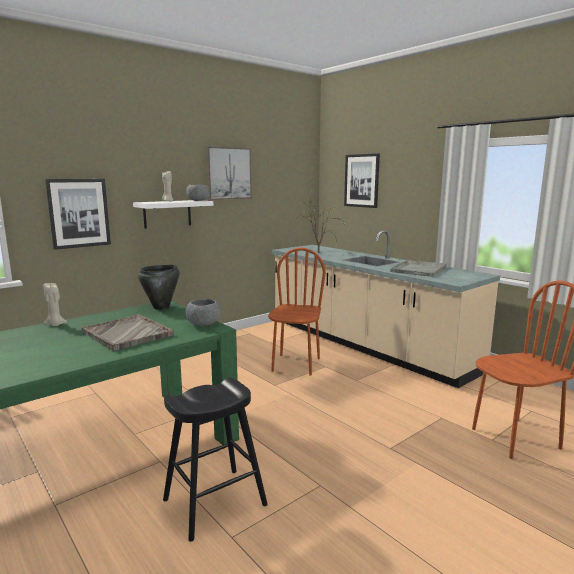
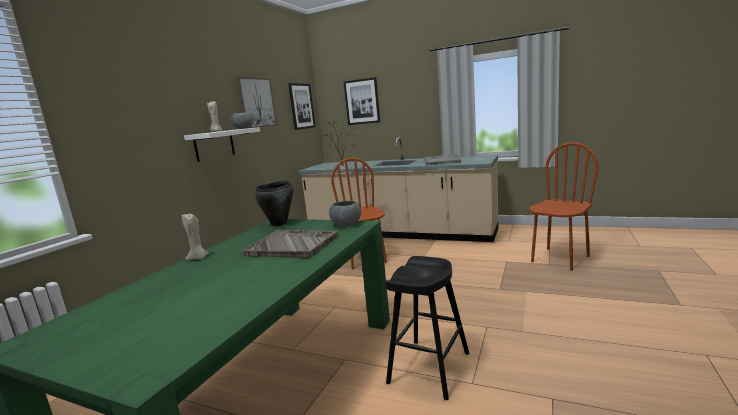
camera: 25 degrees left, 0 degrees up
picture [45,179,111,250] -> picture moved to [288,83,316,130]

